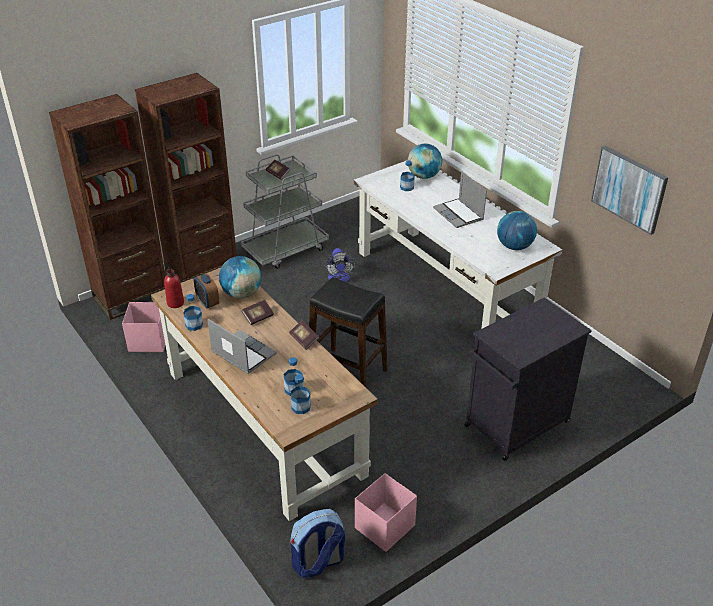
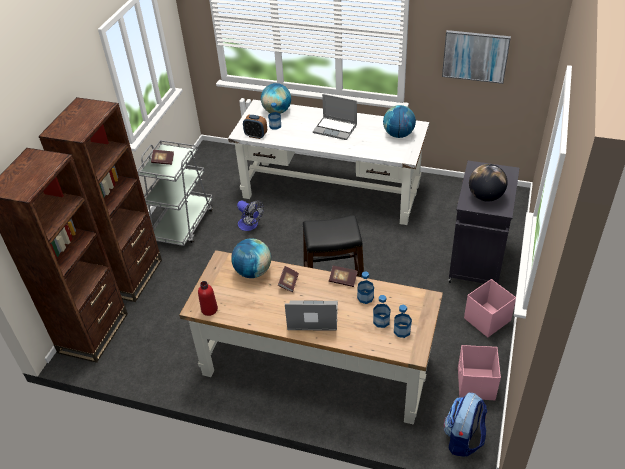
camera: 35 degrees left, 5 degrees up
pink storage box [122,302,165,352] -> pink storage box moved to [464,279,516,338]
bottle [183,294,203,331] -> bottle moved to [357,271,374,304]
alarm clock [194,273,219,309] -> alarm clock moved to [243,115,267,139]
none -> globe [469,164,508,202]

